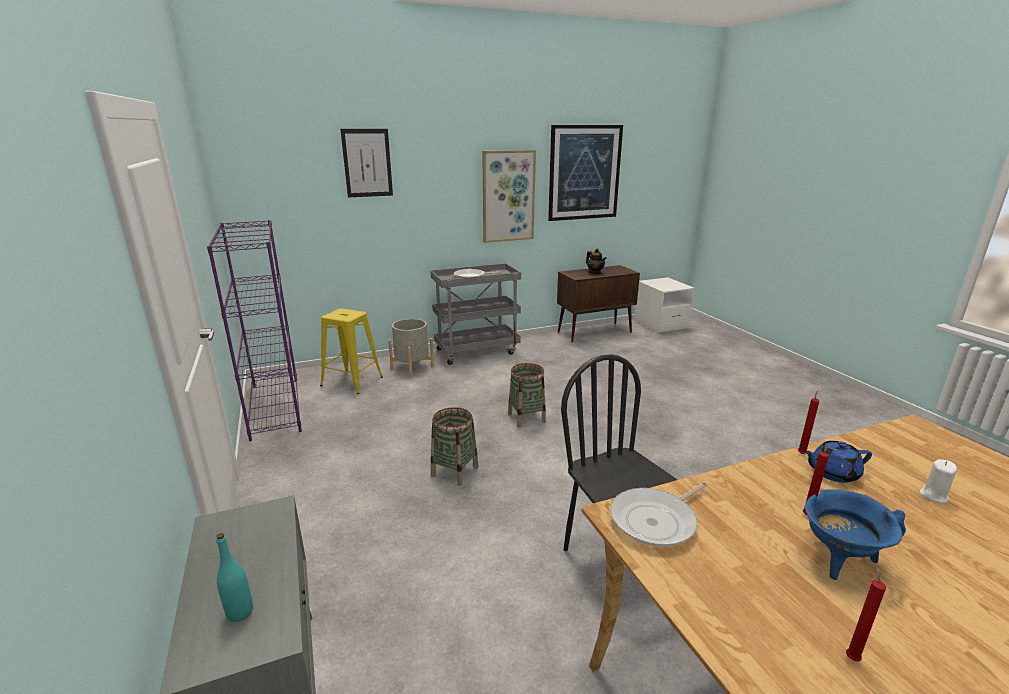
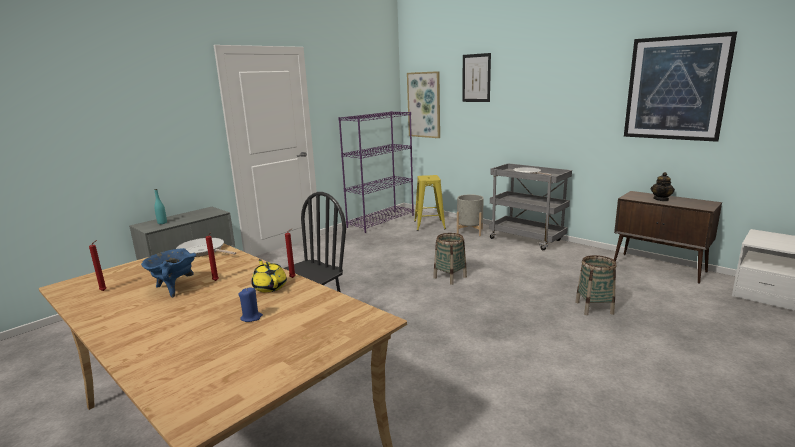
camera: 65 degrees right, 5 degrees down
basket [431,407,478,486] -> basket moved to [575,255,616,315]
picture [482,150,536,243] -> picture moved to [407,71,440,138]
blue teapot [804,441,872,483] -> yellow teapot [251,259,287,292]
white candle [919,459,957,504] -> blue candle [238,287,263,322]

